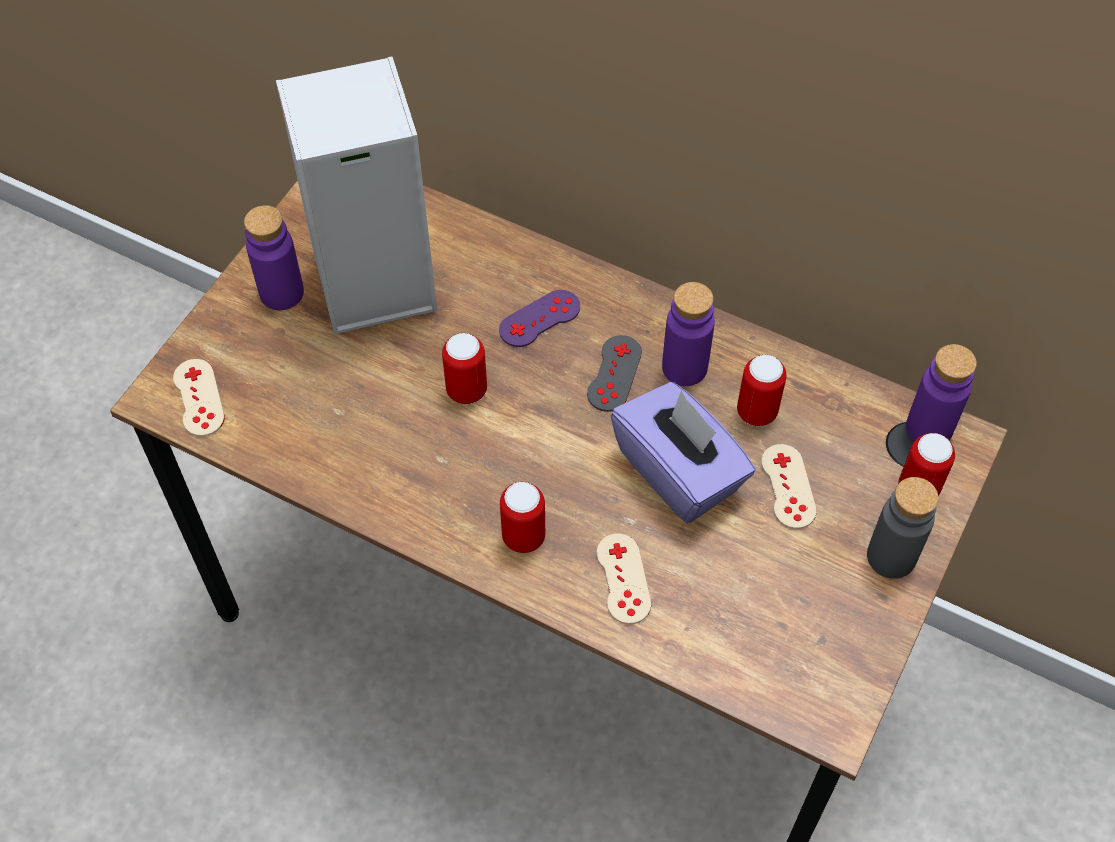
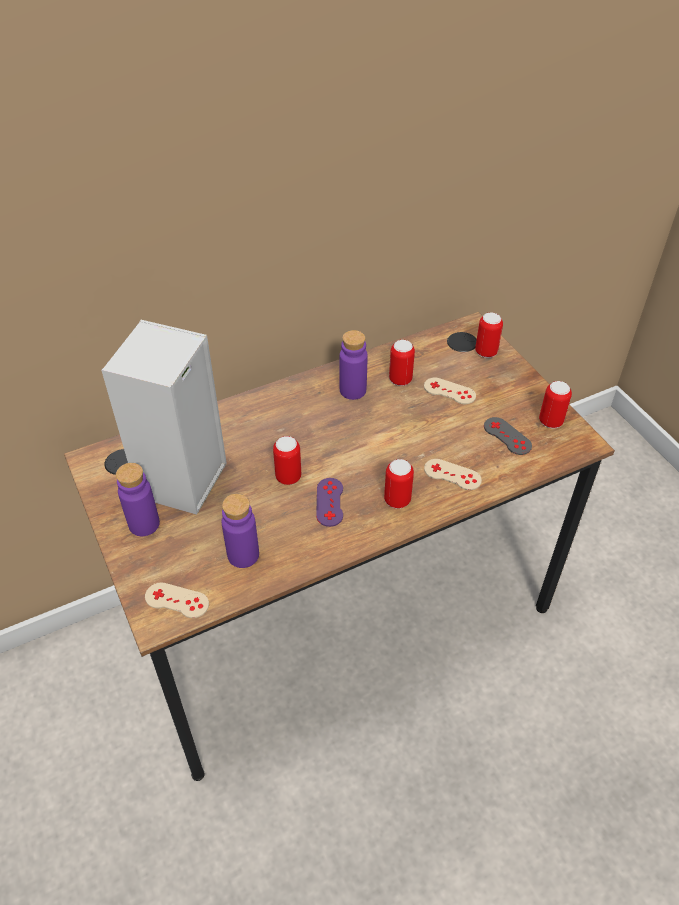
camera: 55 degrees left, 10 degrees down
purple game controller [499,290,580,347] -> purple game controller moved to [316,478,343,527]
grey game controller [587,335,642,412] -> grey game controller moved to [484,417,532,455]
purple tissue box [611,382,755,523] -> none
grey bottle [867,477,938,579] -> none
purple bottle [906,344,977,441] -> purple bottle moved to [222,494,259,568]
none -> can [539,381,572,429]

